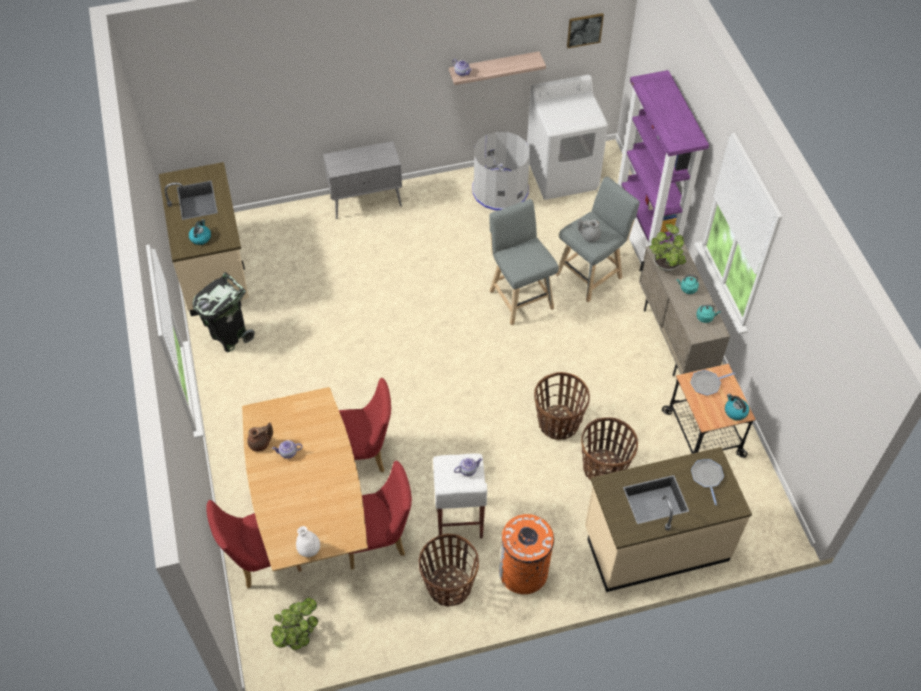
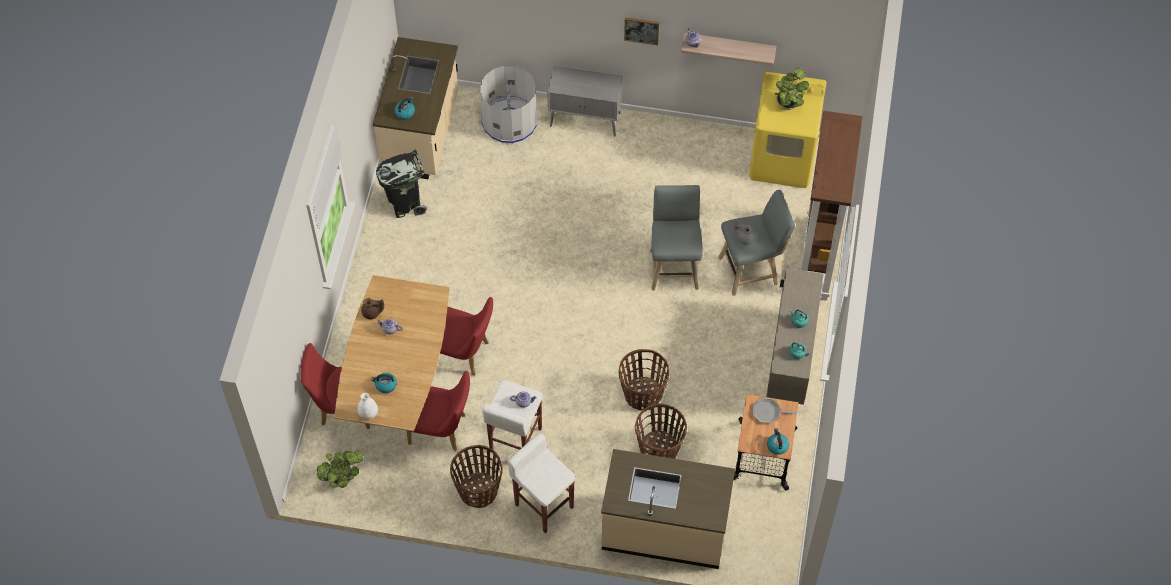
camera: 25 degrees right, 5 degrees up
grey trash can [472,132,530,211] -> grey trash can moved to [480,66,538,143]
orange trash can [499,514,554,594] -> white stool [507,433,576,533]
white washing machine [527,75,608,200] -> yellow washing machine [749,72,827,188]
picture [567,13,604,48] -> picture moved to [624,17,659,45]
purple bookcase [618,70,709,264] -> brown bookcase [800,111,863,301]
potted plant [649,224,686,271] -> potted plant moved to [775,67,809,110]
frying pan [691,459,724,505] -> none
none -> kettle [371,373,397,393]

